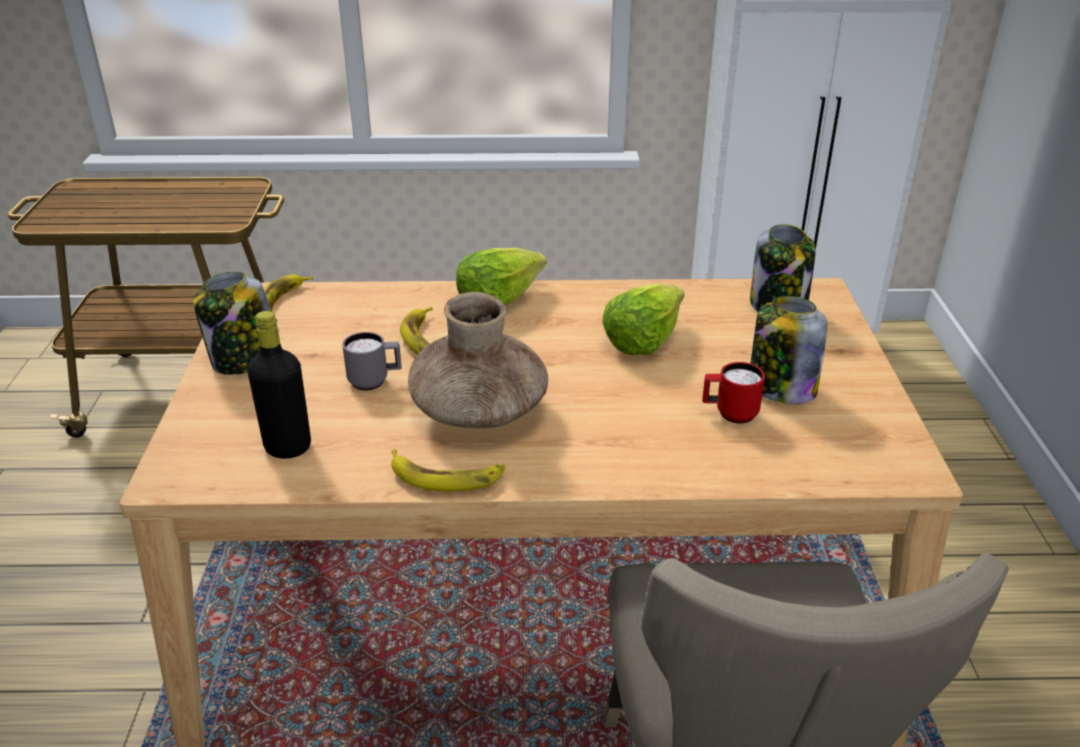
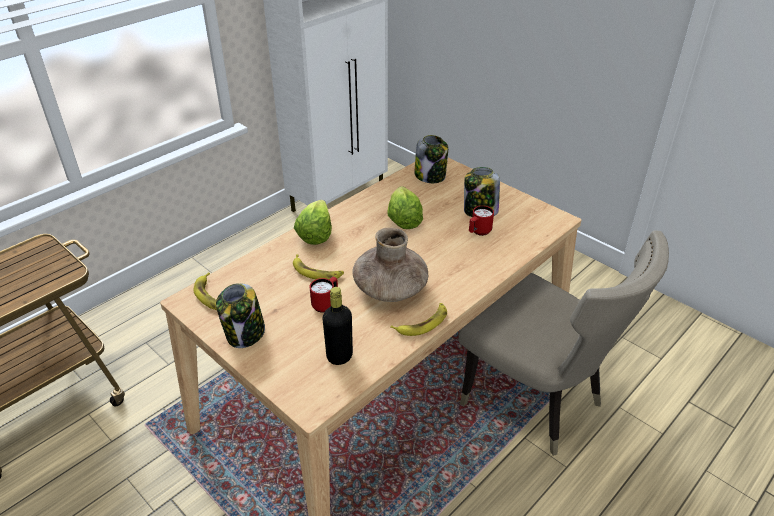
camera: 45 degrees left, 5 degrees up
grey mug [342,332,402,391] -> red mug [310,277,338,313]

